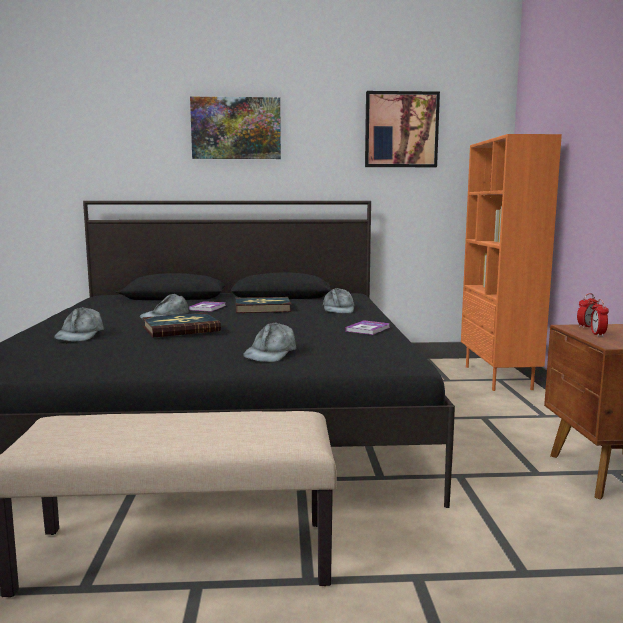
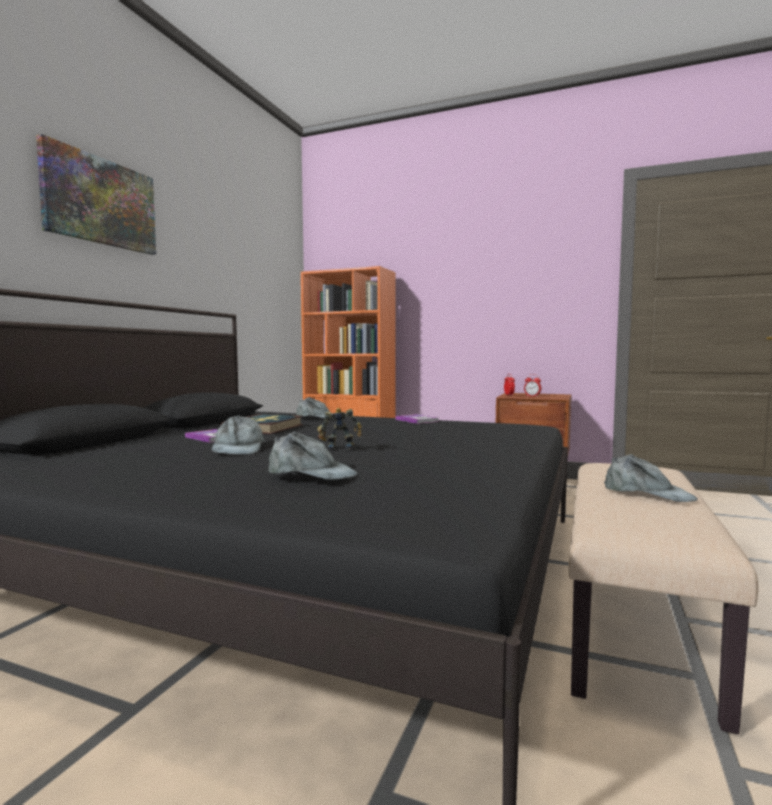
camera: 65 degrees left, 5 degrees down
book [142,312,221,338] -> toy robot [317,408,362,449]
grey cap [243,323,296,362] -> grey cap moved to [604,454,698,502]
picture [365,91,440,167] -> none

